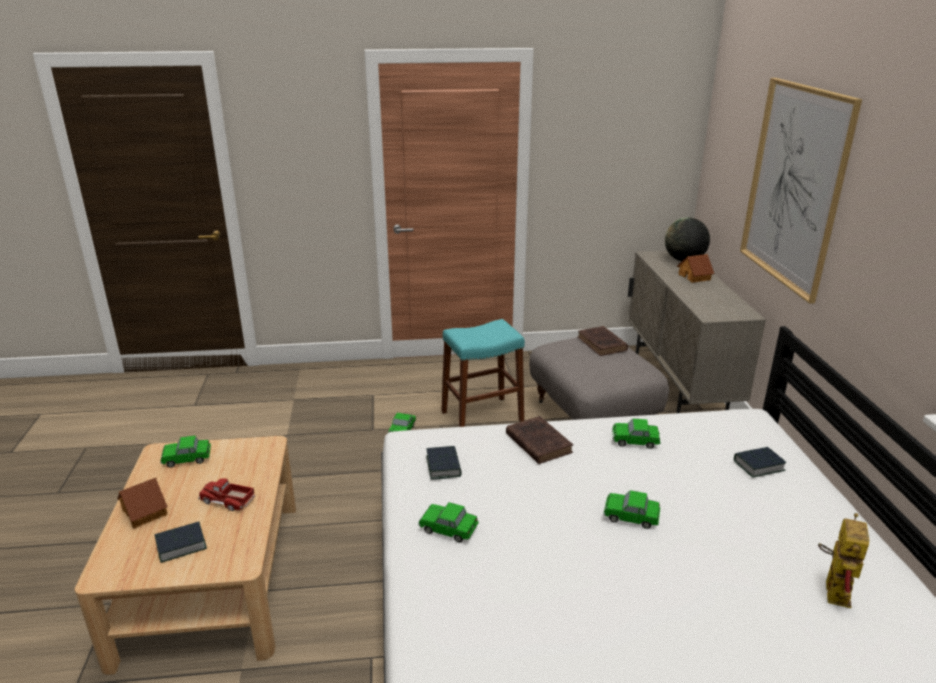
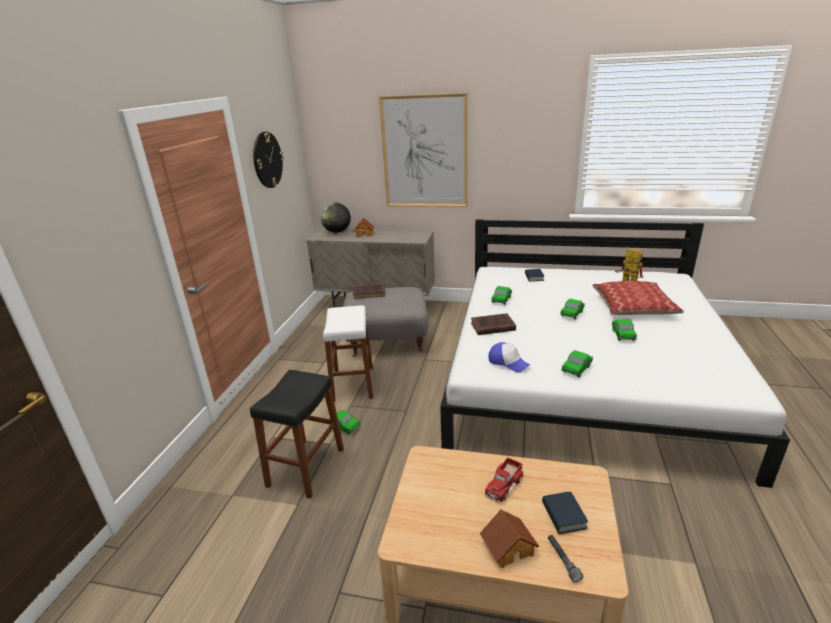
camera: 70 degrees left, 0 degrees up
toy car [160,435,211,468] -> toy car moved to [612,319,637,341]
book [426,446,462,480] -> cap [488,342,531,372]
turquoise stool [441,319,525,427] -> white stool [323,306,373,402]
none -> black stool [250,370,344,499]
none -> wall clock [253,132,284,188]
none -> grey flashlight [548,535,583,583]
none -> pillow [593,281,684,315]

